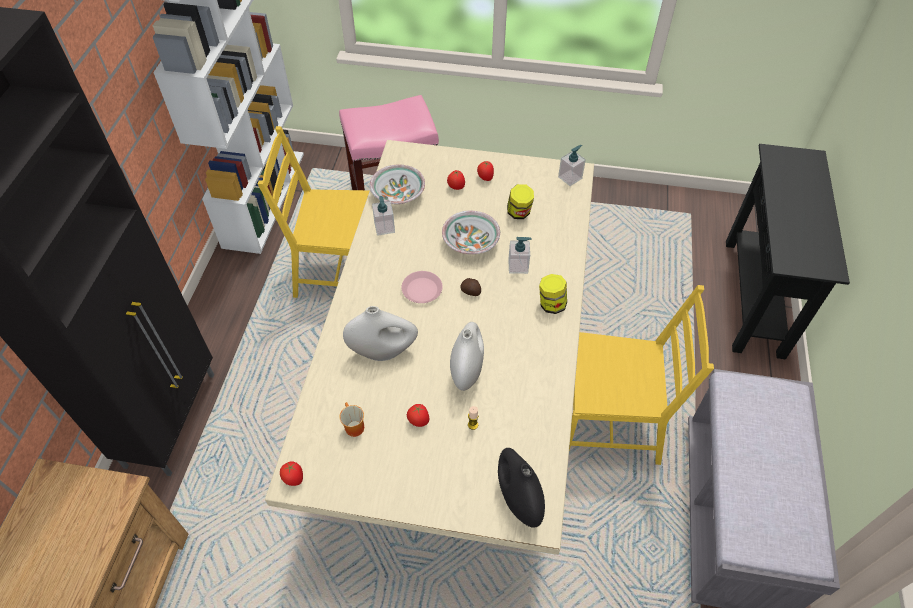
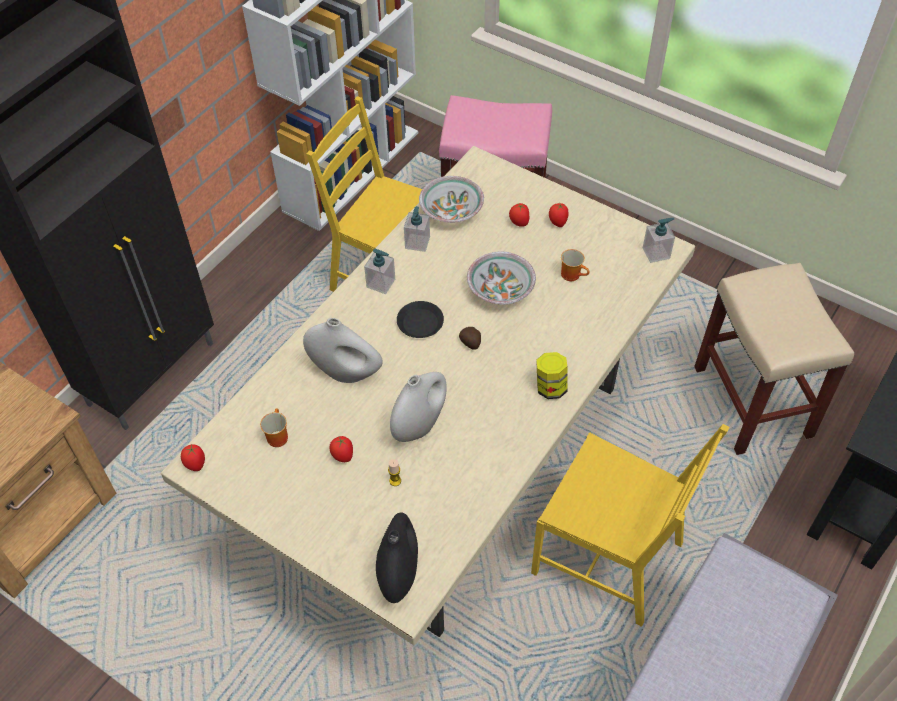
camera: 25 degrees right, 0 degrees up
pink plate [401,271,443,303] -> black plate [397,301,444,338]
jar [507,184,534,219] -> mug [561,249,590,281]
soap dispenser [508,237,532,274] -> soap dispenser moved to [364,249,395,294]
none -> beige stool [694,263,854,455]

